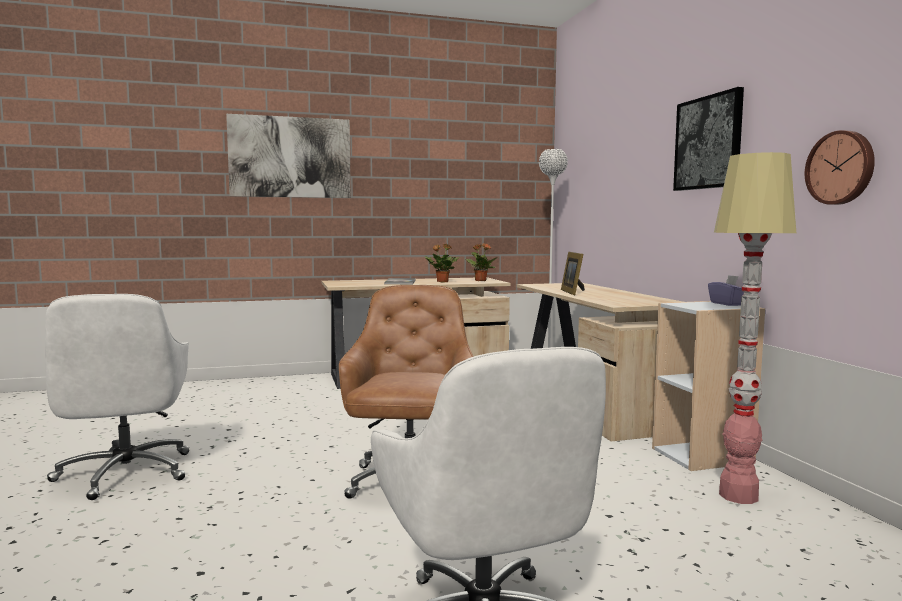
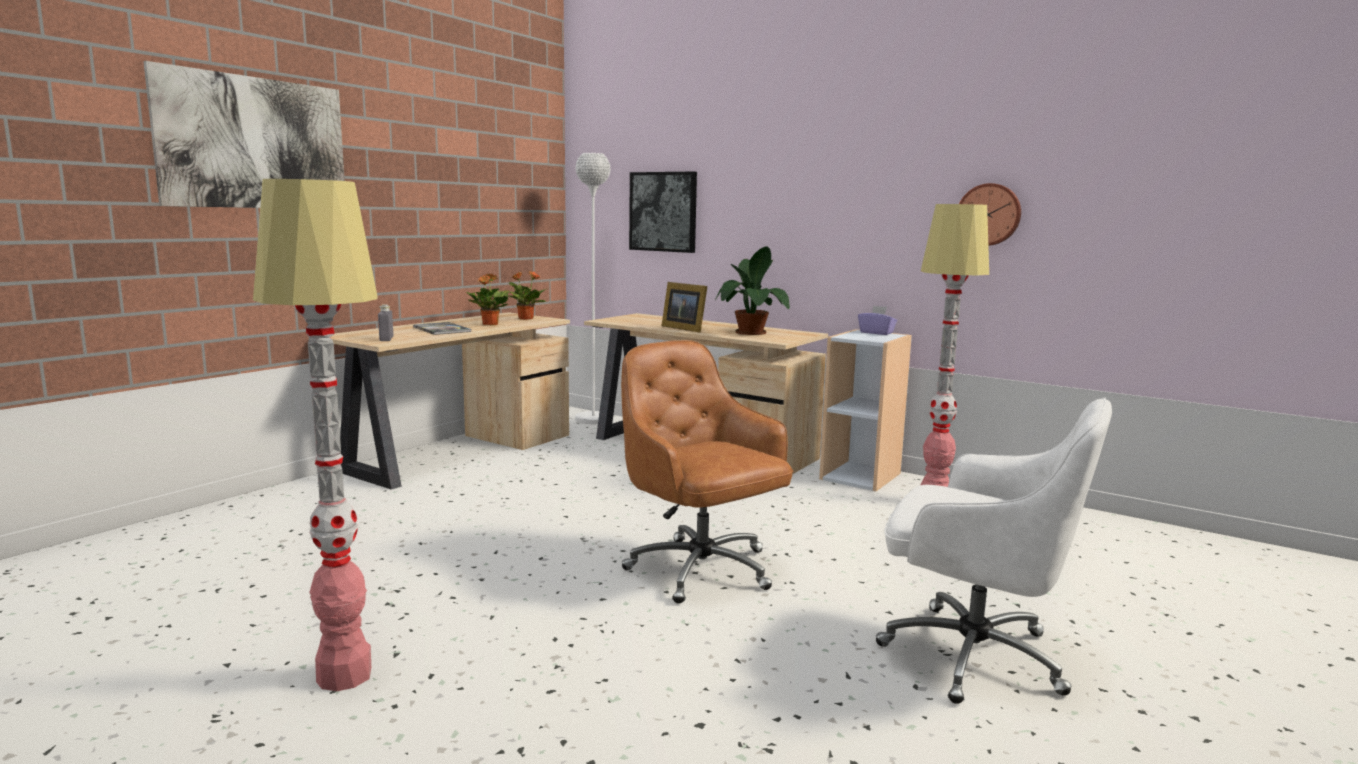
camera: 40 degrees left, 5 degrees up
white office chair [45,294,189,500] -> floor lamp [253,179,378,691]
picture [673,87,744,191] -> picture moved to [629,172,697,253]
none -> grey bottle [378,304,393,341]
none -> potted plant [715,246,790,335]

